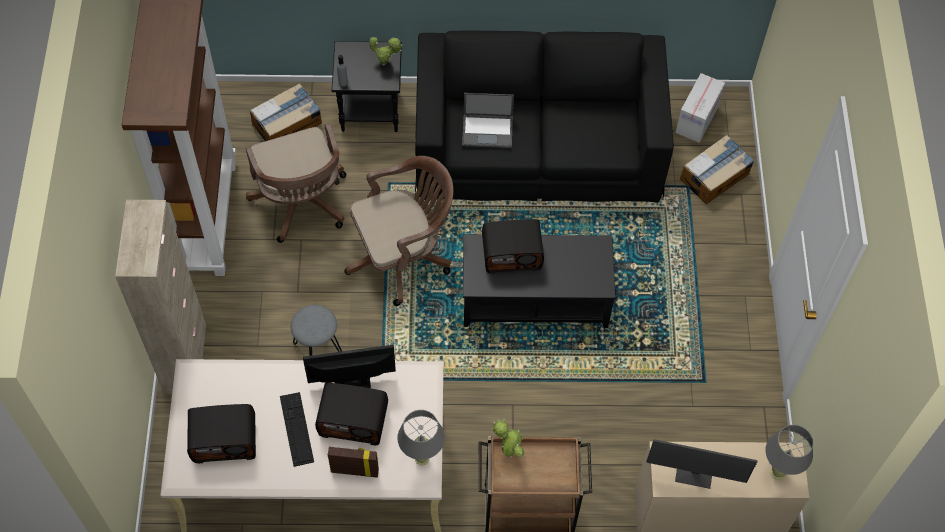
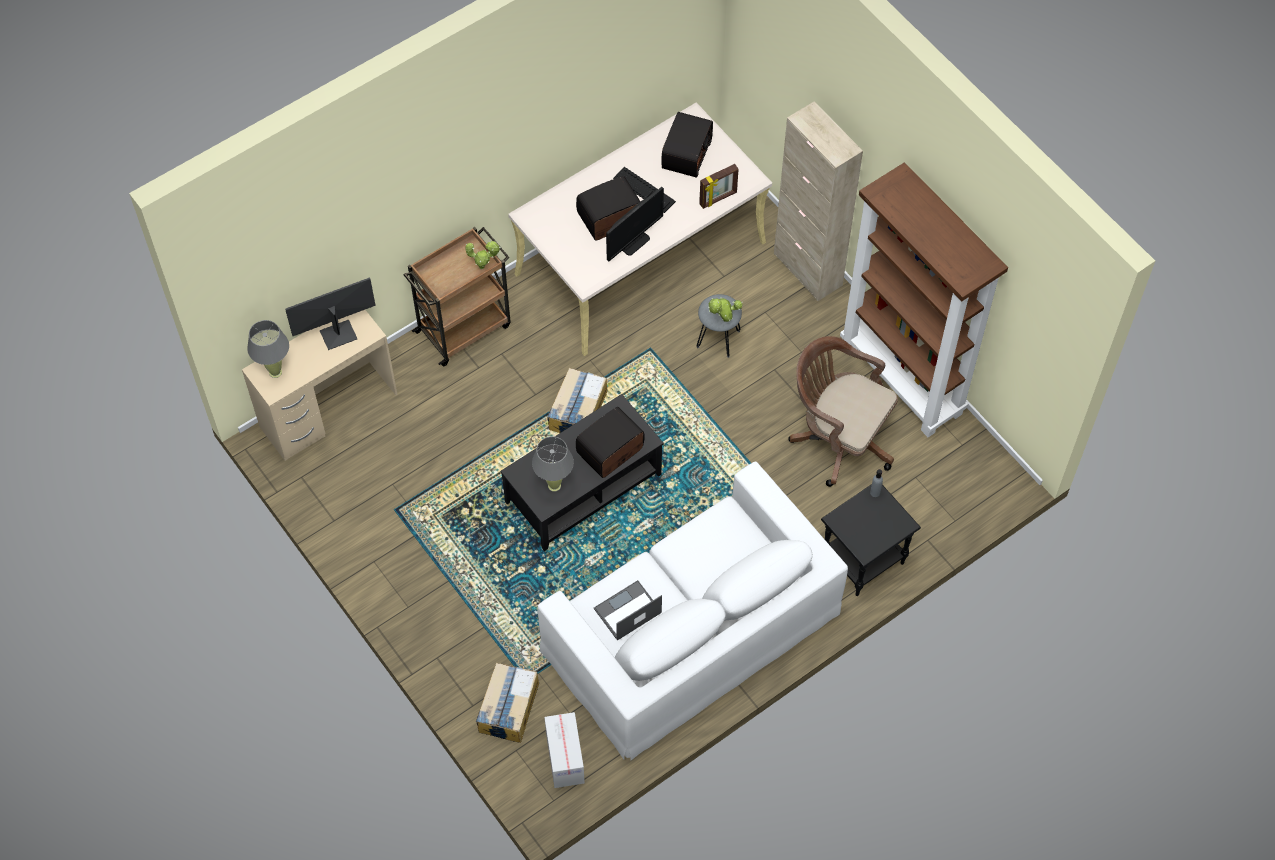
camera: 145 degrees right, 0 degrees up
radio [187,404,256,463] -> radio turned 150 degrees clockwise [662,112,713,177]
cardboard box [250,83,322,141] -> cardboard box moved to [547,368,608,433]
picture frame [328,447,379,478] -> picture frame moved to [699,164,739,209]
brown office chair [344,156,453,306] -> none
potted plant [369,37,402,66] -> potted plant moved to [708,297,743,322]
grey table lamp [397,410,445,465] -> grey table lamp moved to [532,436,574,492]
black sofa [415,30,674,202] -> white sofa [538,461,848,760]
laptop [462,93,514,148] -> laptop moved to [594,580,662,640]

